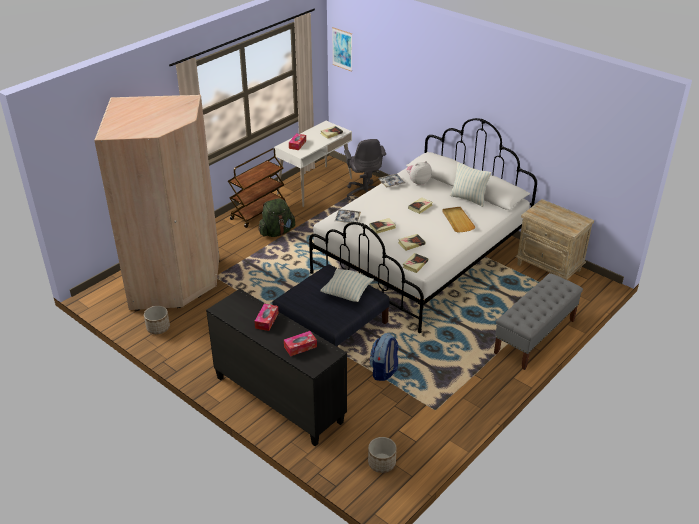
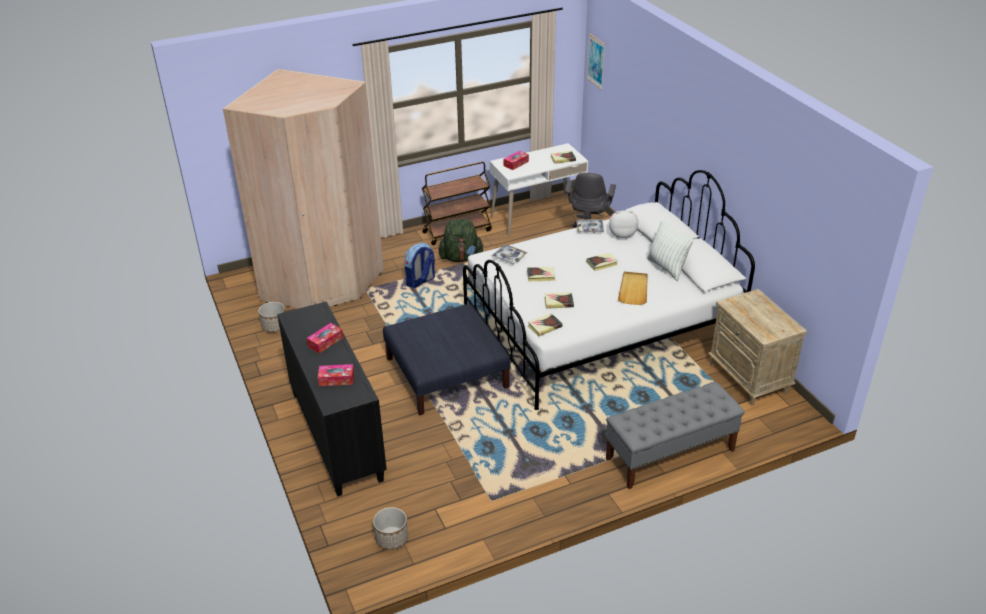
camera: 25 degrees right, 0 degrees up
pillow [320,269,374,302] -> none
backpack [369,333,399,381] -> backpack moved to [404,243,435,288]

